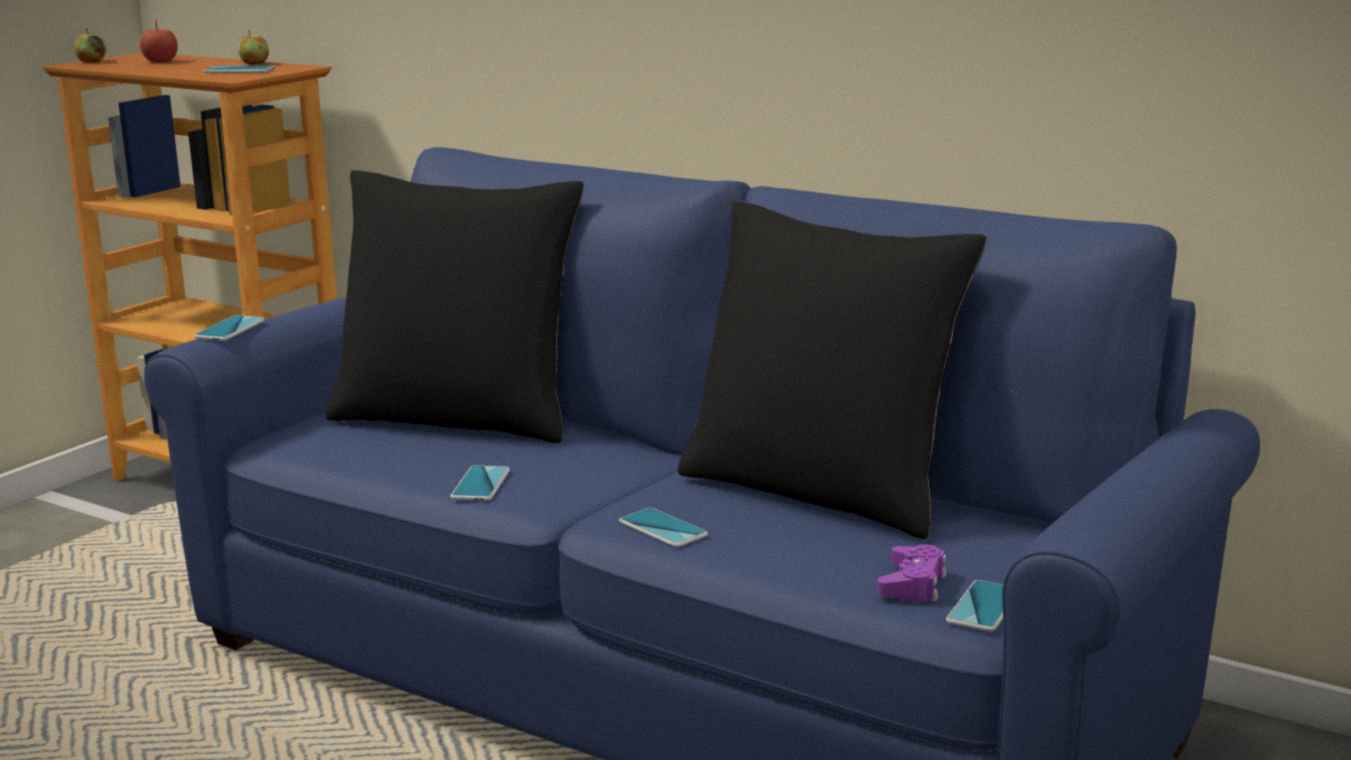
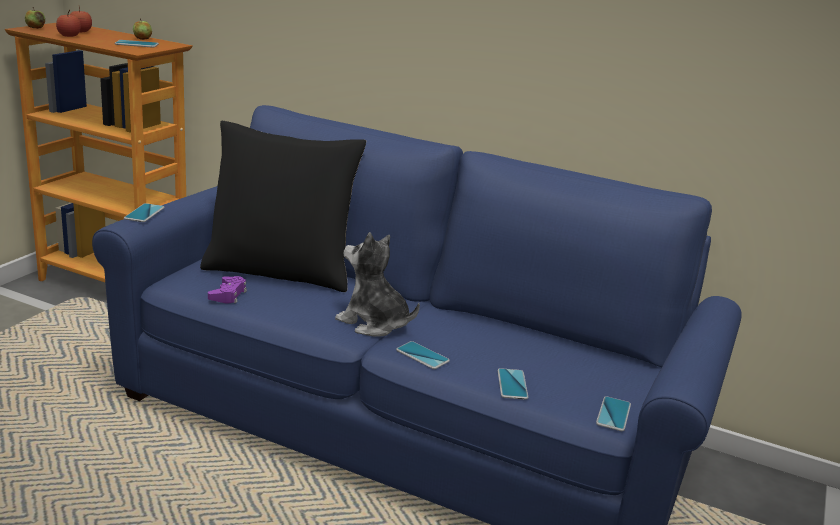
camera: 10 degrees left, 5 degrees up
phone [450,465,510,500] -> phone moved to [498,368,528,400]
black pillow [678,200,987,540] -> none
purple game controller [877,545,947,602] -> purple game controller moved to [208,276,247,304]
none -> apple [56,10,81,37]
none -> plush toy [335,232,420,337]

